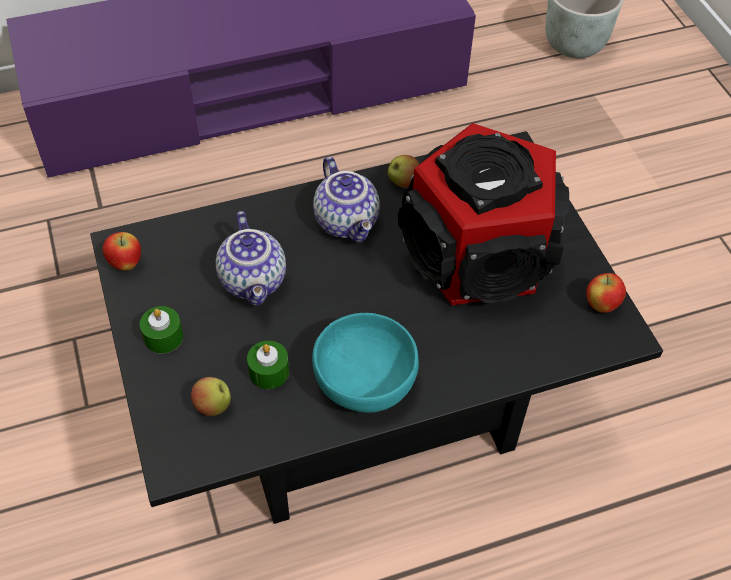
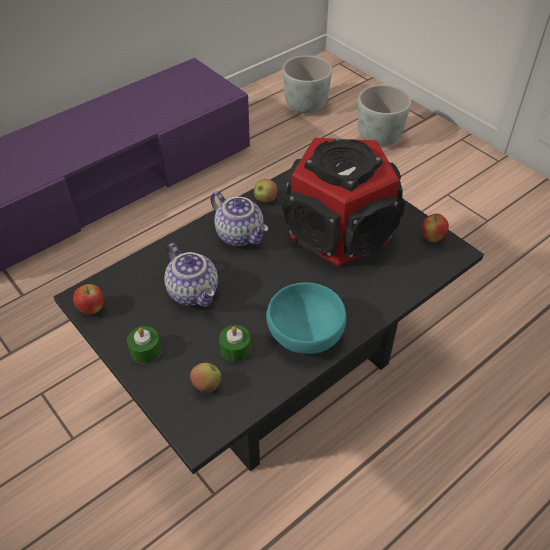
camera: 20 degrees left, 5 degrees down
none -> grey planter [358,85,411,146]

